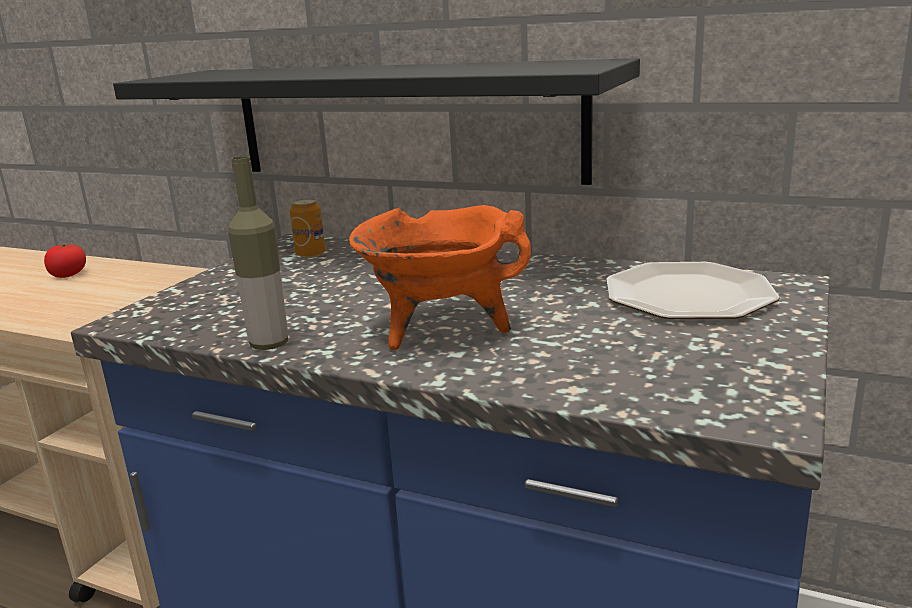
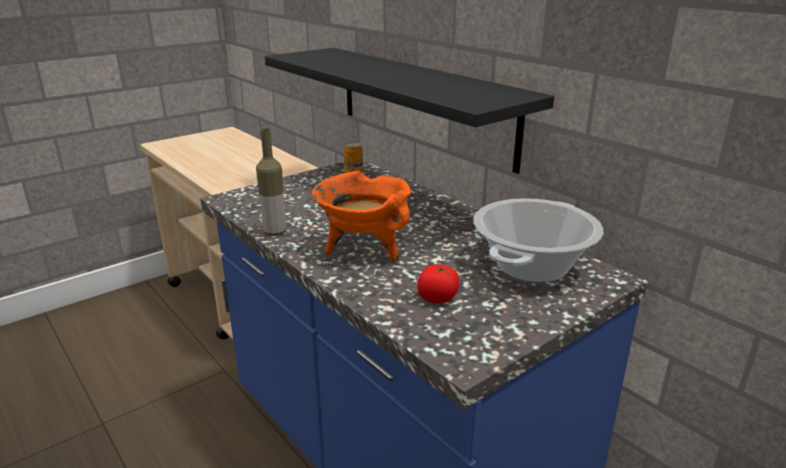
camera: 25 degrees right, 5 degrees up
tomato [44,244,86,278] -> tomato moved to [417,265,460,303]
plate [606,262,780,319] -> cooking pot [474,198,603,282]

